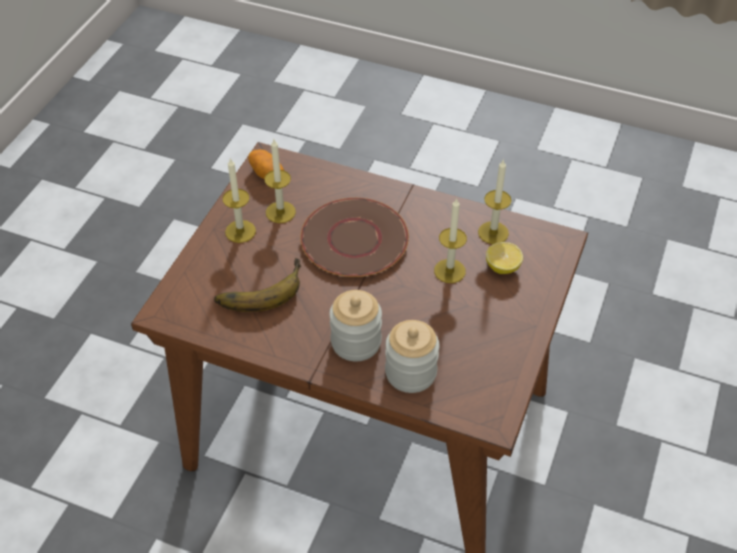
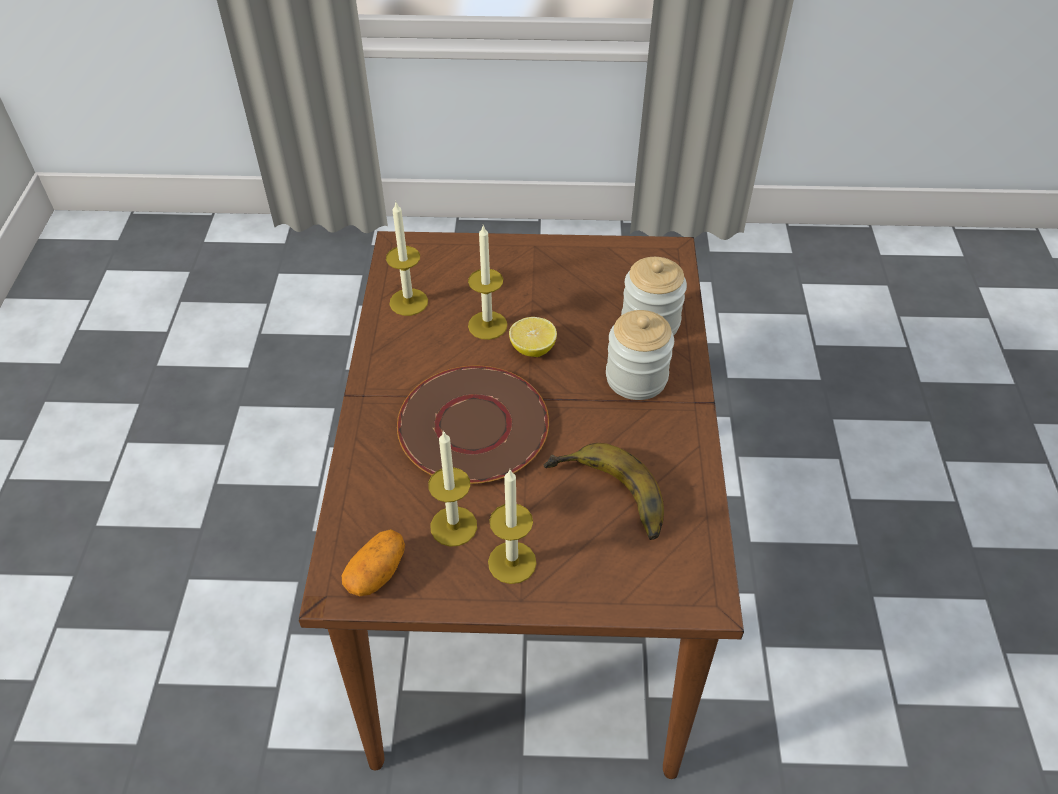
camera: 110 degrees left, 0 degrees up
lemon [486,242,523,274] -> lemon moved to [509,317,557,357]

